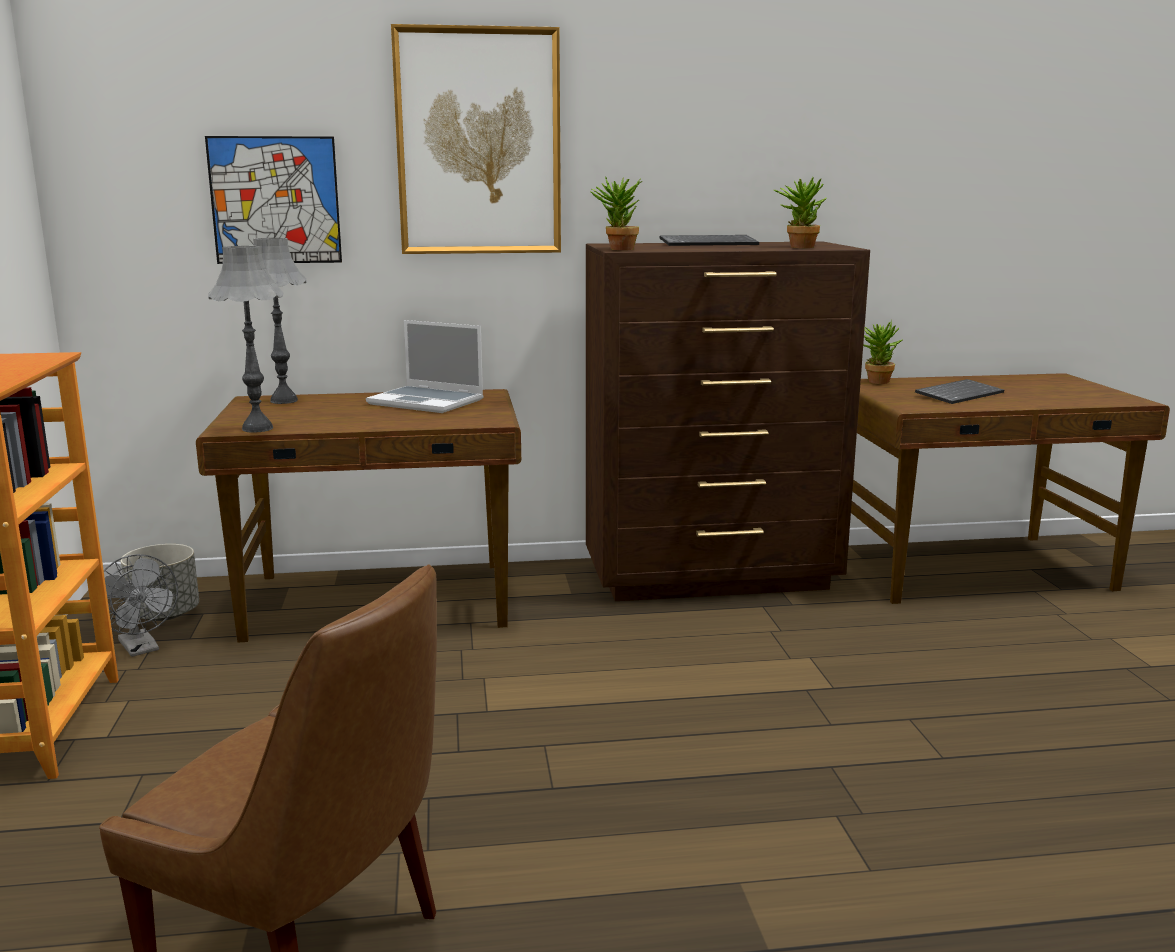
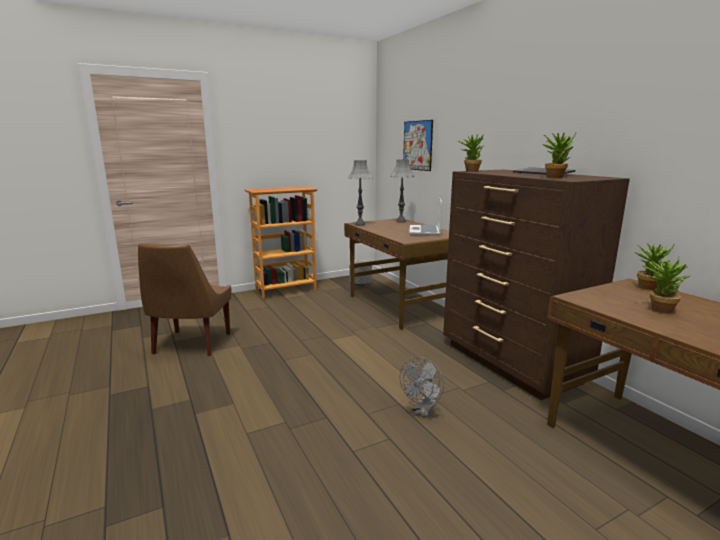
camera: 70 degrees right, 0 degrees up
grey fan [104,554,178,657] -> grey fan moved to [400,357,444,417]
picture [391,24,561,254] -> none
keyboard [915,379,1004,404] -> potted plant [641,257,690,313]

